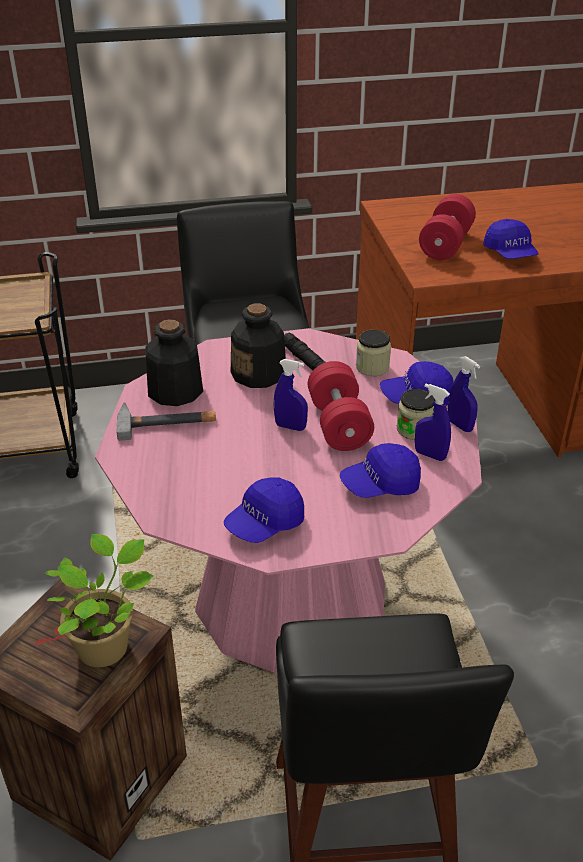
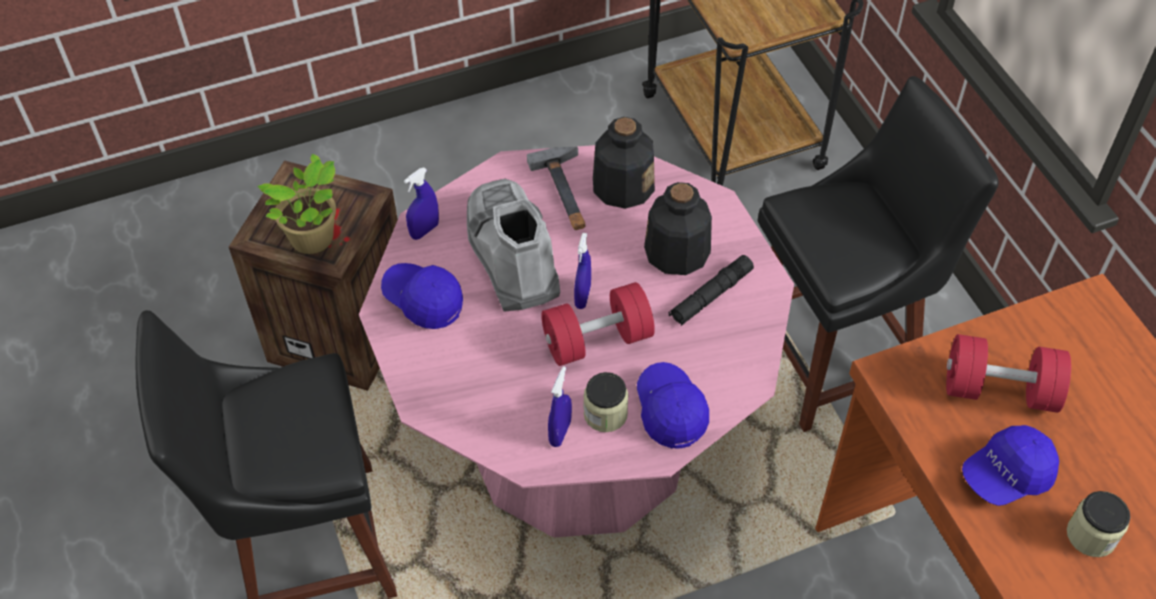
camera: 80 degrees right, 15 degrees up
blue cap [340,443,421,498] -> none
jar [356,330,391,376] -> jar moved to [1067,491,1130,557]
blue spray bottle [448,356,480,432] -> blue spray bottle moved to [404,168,439,240]
none -> grey boot [467,179,560,312]

